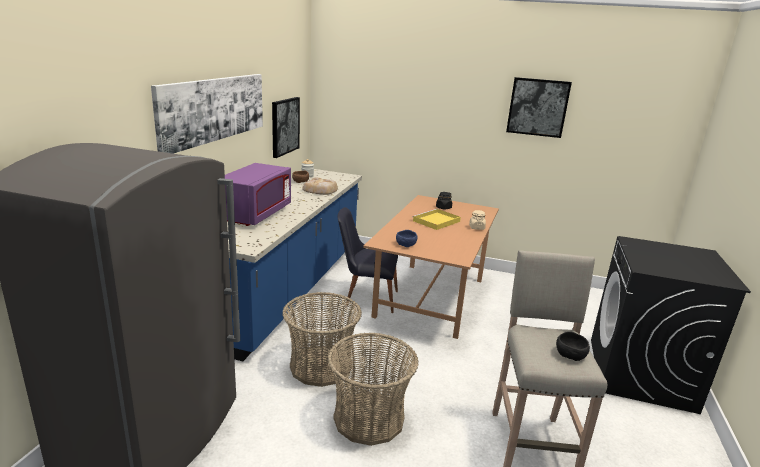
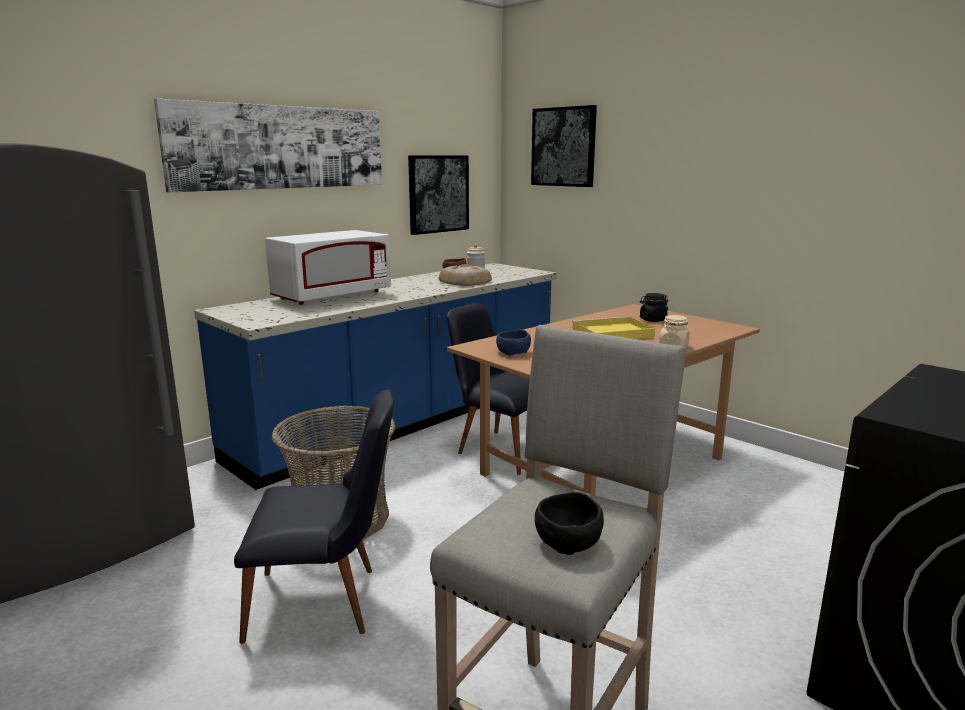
camera: 30 degrees right, 5 degrees down
purple microwave [225,163,291,226] -> white microwave [265,230,391,305]
basket [327,333,418,446] -> black chair [234,389,394,644]
picture [506,77,572,138] -> picture moved to [531,105,597,187]

